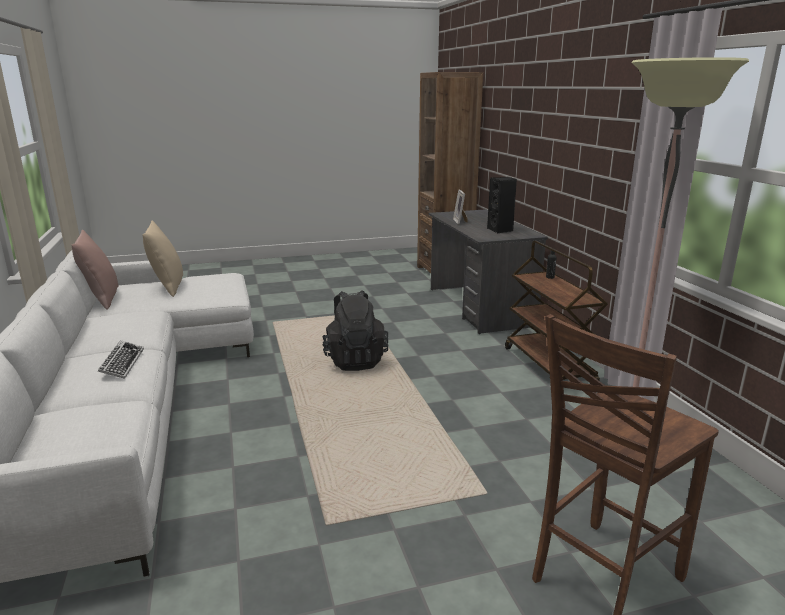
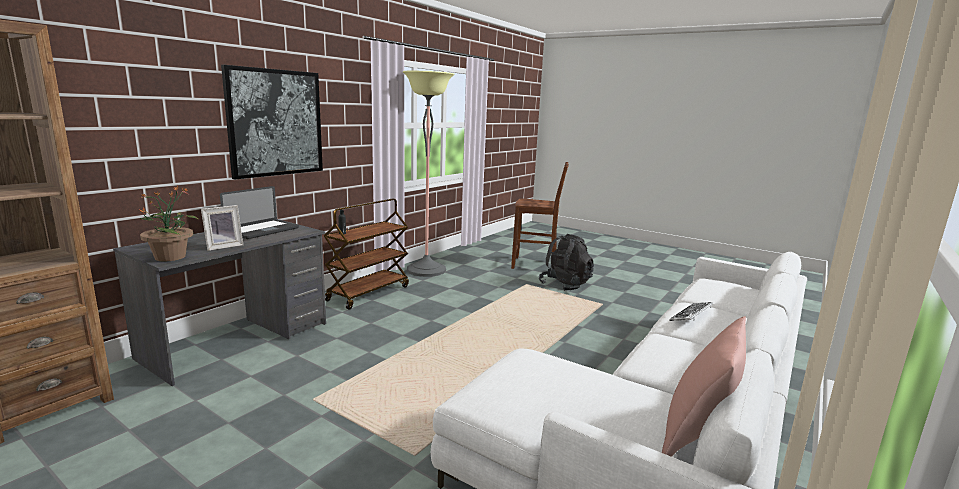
camera: 130 degrees left, 5 degrees down
beige pillow [143,221,183,297] -> none
black backpack [322,290,388,371] -> black backpack moved to [539,234,594,291]
black speaker [487,177,517,233] -> laptop [220,186,299,239]
none -> potted plant [140,185,199,261]
none -> picture [221,65,323,179]

